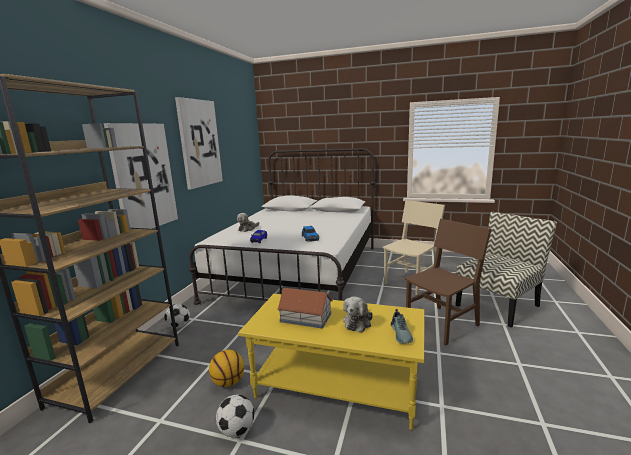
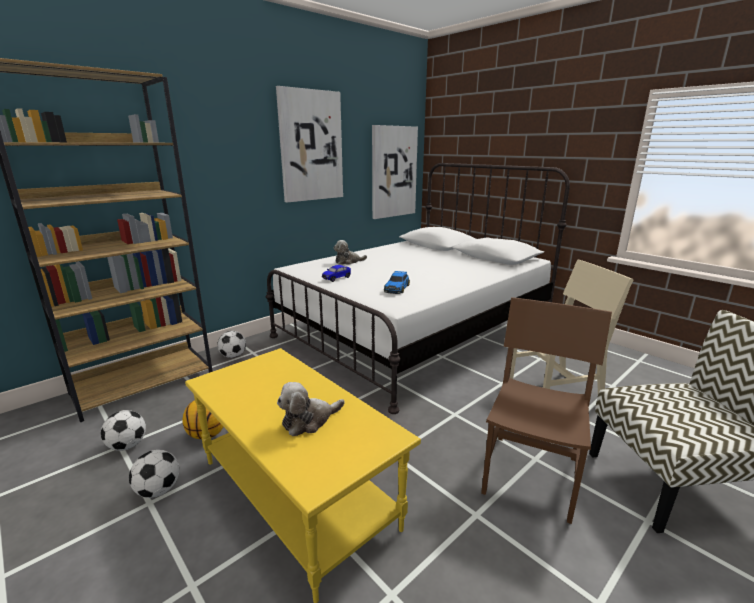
camera: 30 degrees right, 5 degrees up
picture [104,123,178,229] -> picture moved to [372,125,418,219]
toy house [277,288,333,329] -> none
shoe [391,309,413,344] -> none
brown chair [405,219,492,346] -> brown chair turned 60 degrees counterclockwise [481,297,612,524]
none -> football [101,410,146,451]

